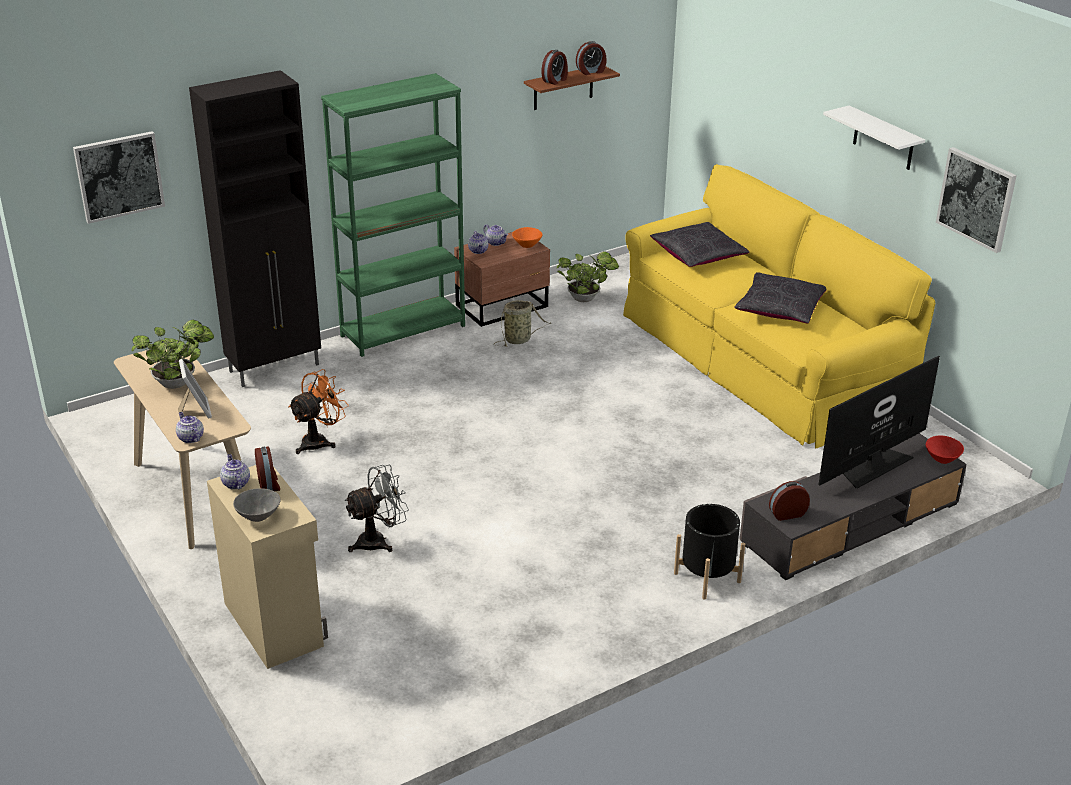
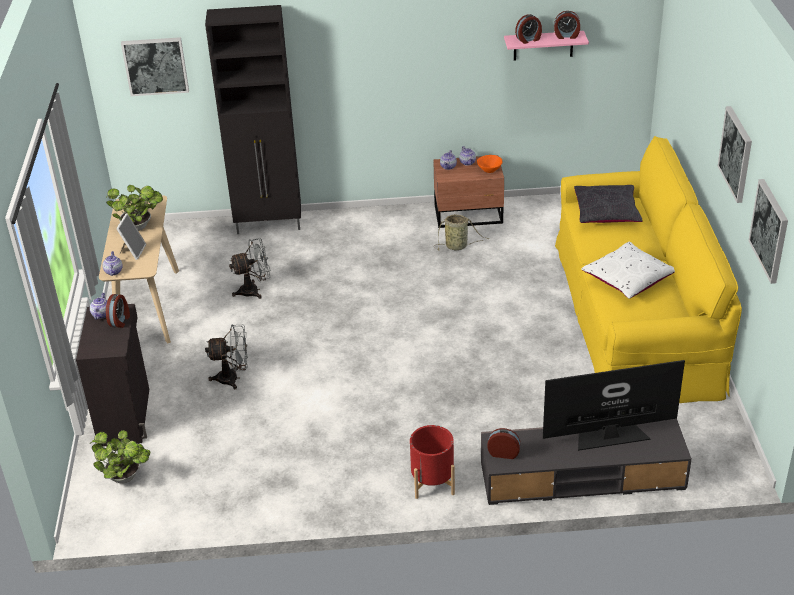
camera: 30 degrees right, 5 degrees up
beige cabinet [207,465,328,669] -> black cabinet [76,304,149,446]
grey bowl [233,488,281,522] -> none
orange fan [288,369,349,454] -> grey fan [229,239,270,299]
green bookcase [321,73,465,357] -> none
brown shelf [524,67,620,110] -> pink shelf [504,31,589,61]
potted plant [557,252,619,302] -> potted plant moved to [92,430,150,483]
black planter [674,504,745,599] -> red planter [410,425,455,499]
black pillow [734,272,827,324] -> white pillow [581,242,675,299]
white shelf [823,105,925,170] -> picture [718,106,752,203]
red bowl [926,436,964,464] -> none

